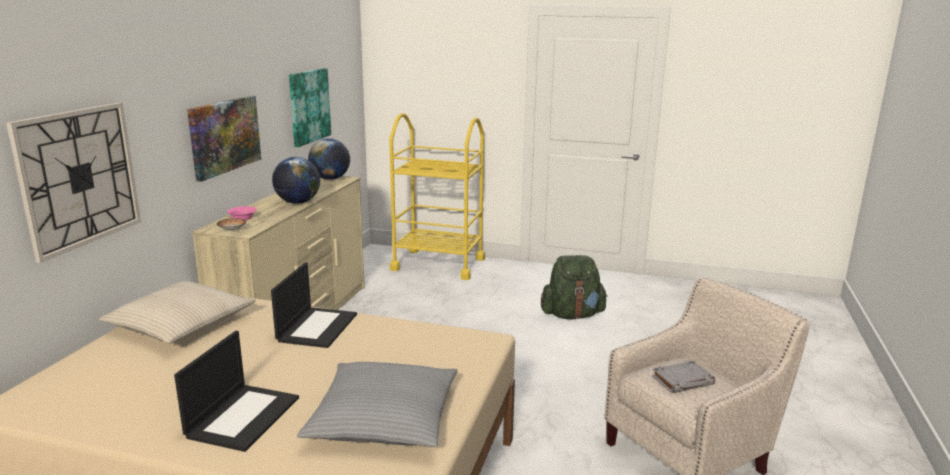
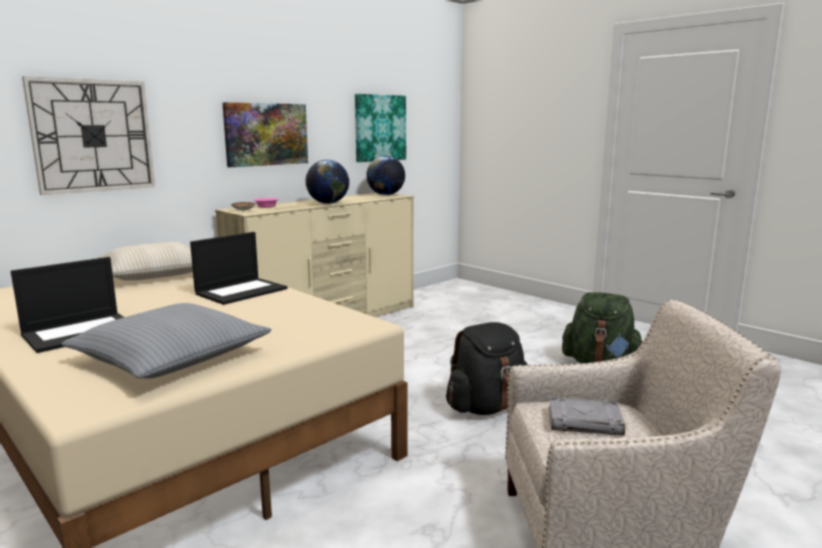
camera: 30 degrees right, 5 degrees down
yellow cart [389,113,485,280] -> none
none -> black backpack [446,322,528,415]

